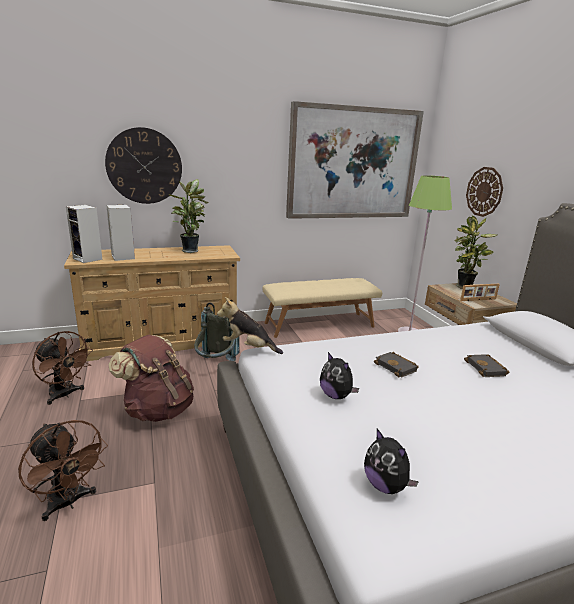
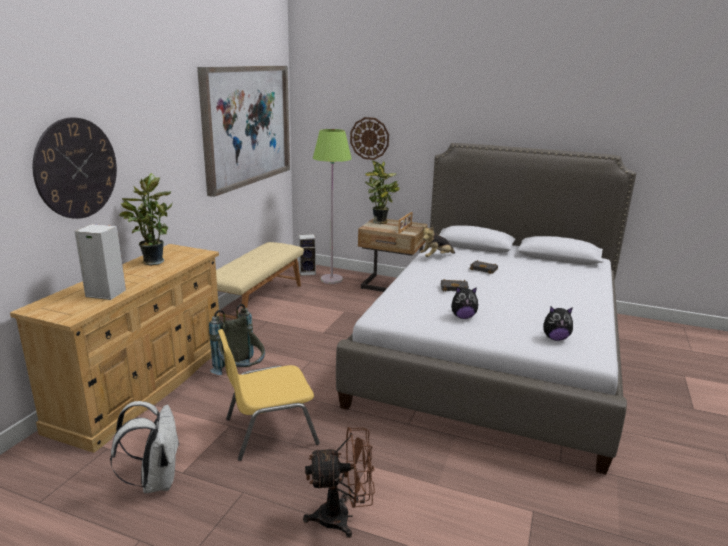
camera: 50 degrees left, 0 degrees up
brown fan [32,331,93,405] -> white backpack [110,401,180,493]
speaker [66,205,102,263] -> speaker moved to [298,234,316,276]
brown backpack [109,335,194,422] -> yellow chair [218,329,320,461]
plush toy [217,297,283,354] -> plush toy moved to [420,226,455,257]

